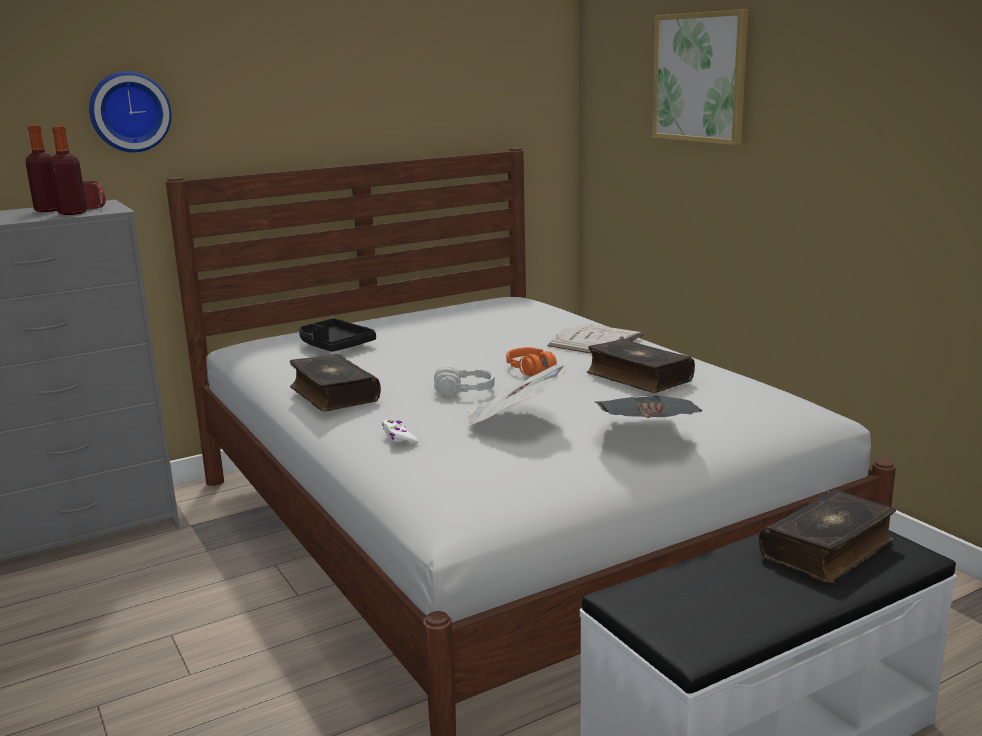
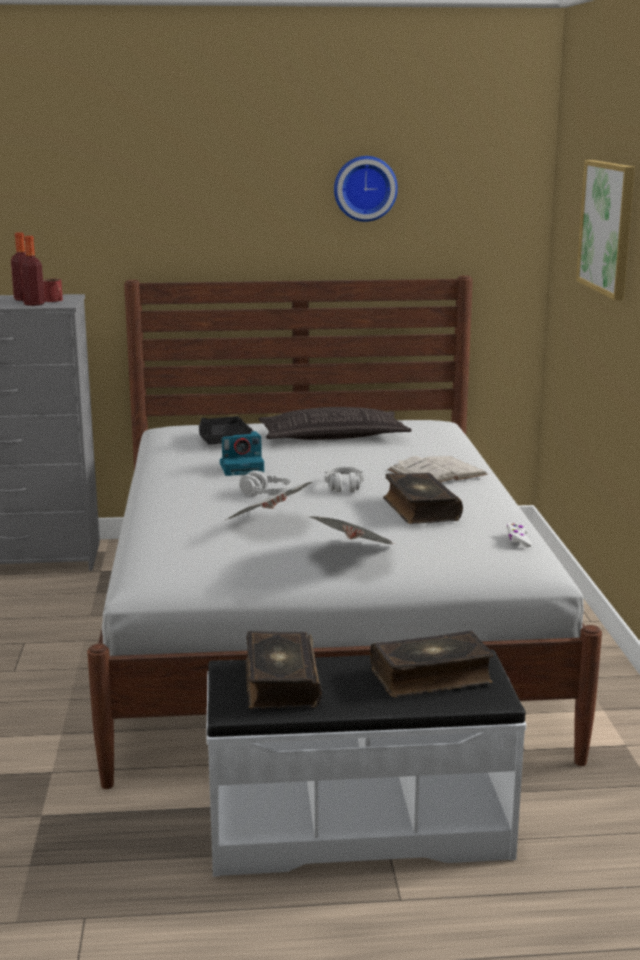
camera: 25 degrees right, 0 degrees up
wall clock [89,71,172,152] -> wall clock moved to [334,156,398,222]
book [290,354,381,412] -> book moved to [245,631,322,709]
white game controller [382,420,418,444] -> white game controller moved to [507,523,532,547]
orange headphones [506,347,557,376] -> grey headphones [324,466,365,492]
none -> camera [220,431,264,476]
none -> pillow [259,407,412,440]

